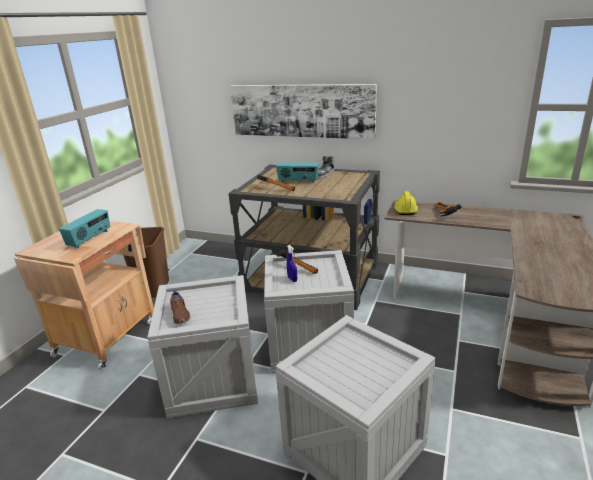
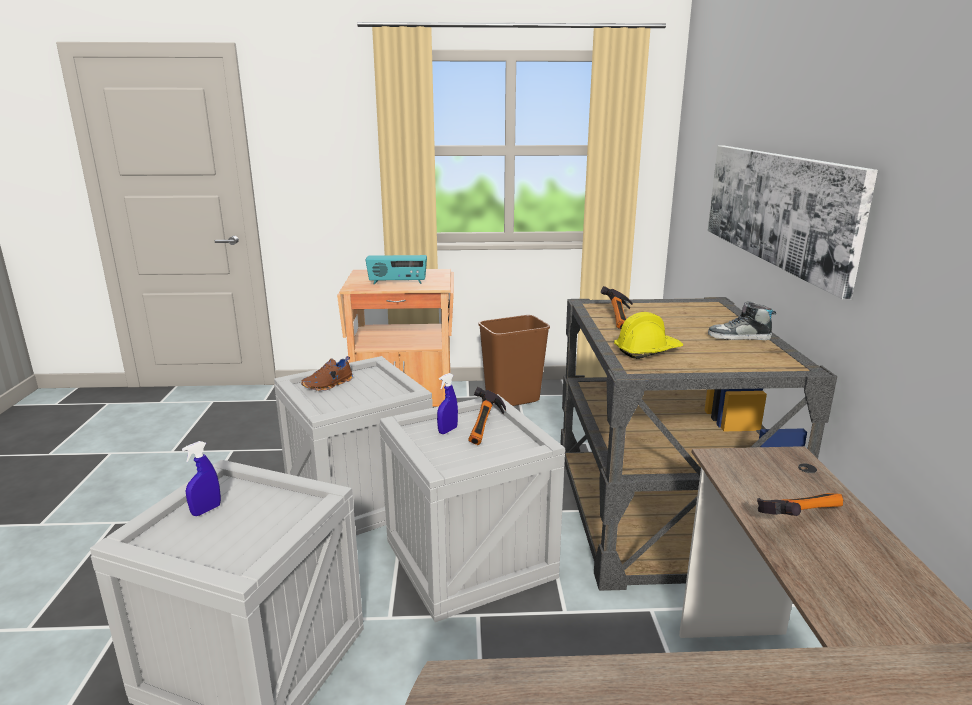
camera: 65 degrees right, 5 degrees down
radio [276,162,319,183] -> none
yellow hard hat [394,191,418,215] -> yellow hard hat moved to [614,312,683,359]
none -> blue spray bottle [182,441,221,516]

